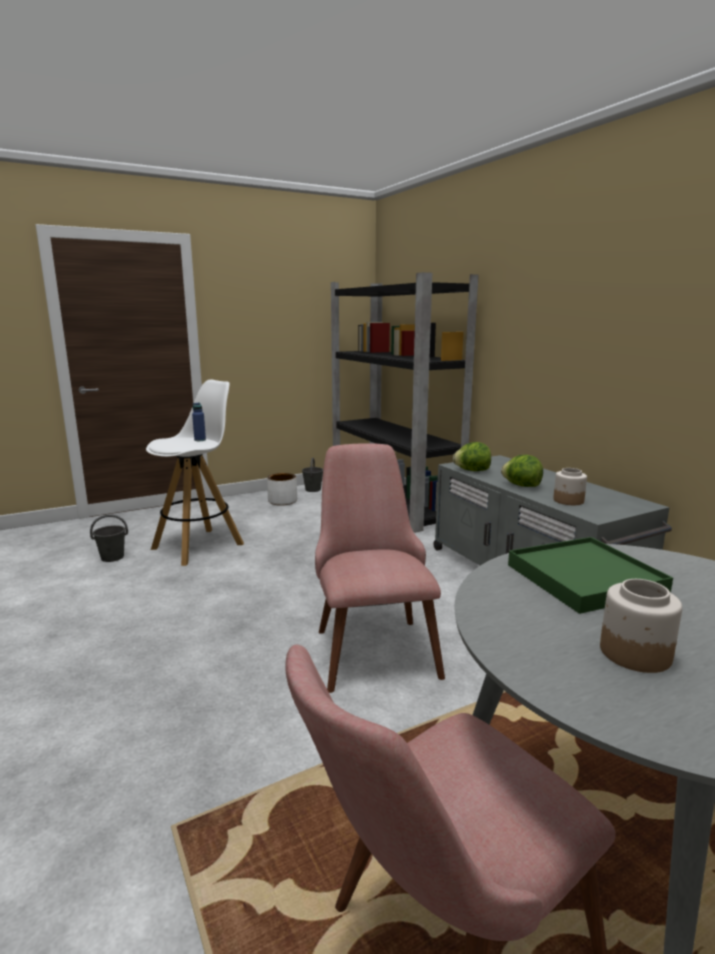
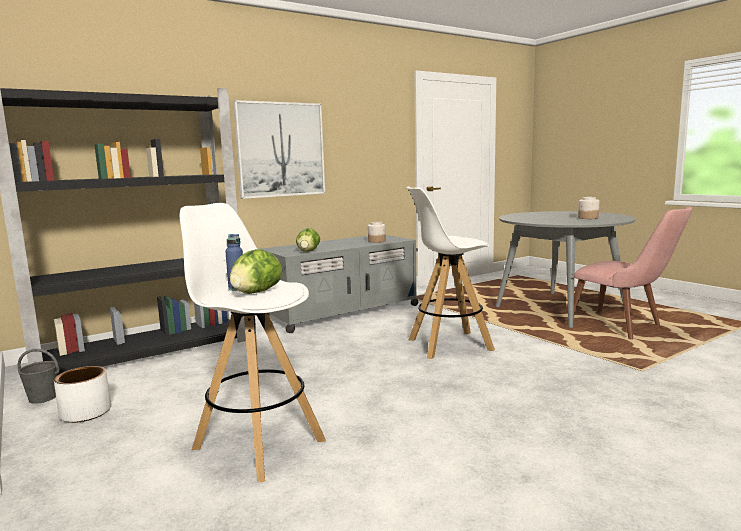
camera: 95 degrees left, 5 degrees down
grey bucket [90,514,128,562] -> none
pink chair [315,443,445,693] -> white stool [406,186,495,359]
lettuce [501,455,543,487] -> lettuce moved to [230,249,282,294]
green tray [508,537,673,614] -> none
none -> picture [233,100,325,199]

